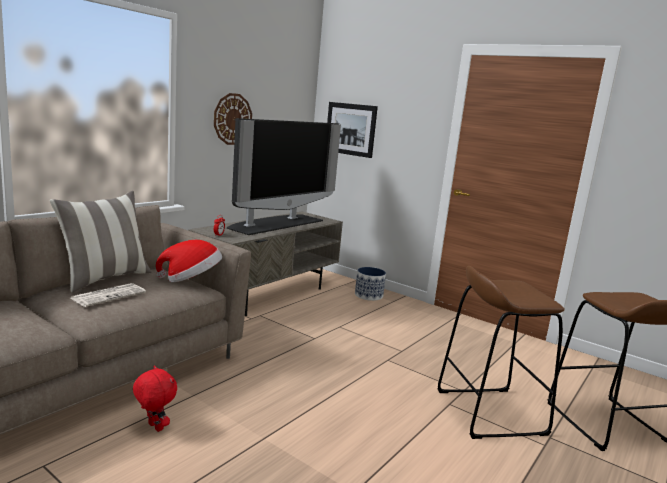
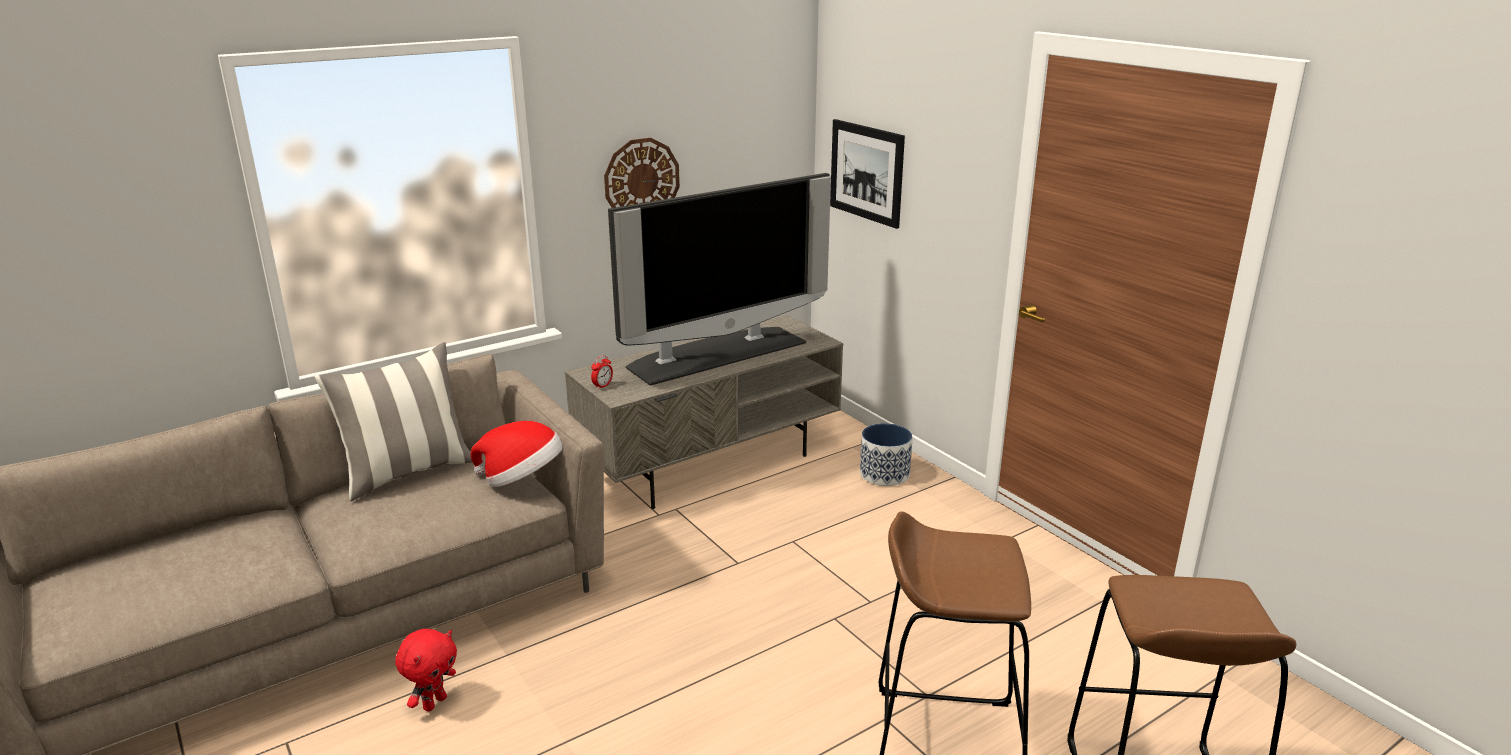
camera: 20 degrees right, 10 degrees up
newspaper [71,283,146,307] -> none
red plush toy [133,365,177,432] -> red plush toy turned 60 degrees clockwise [395,629,457,712]

